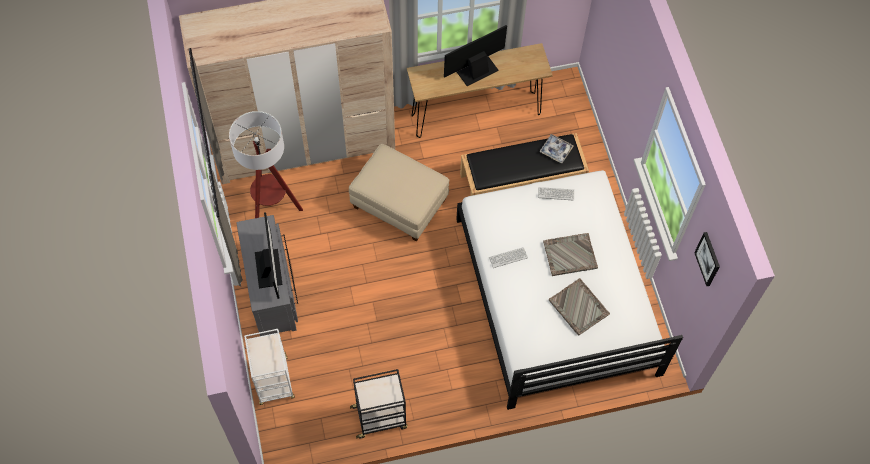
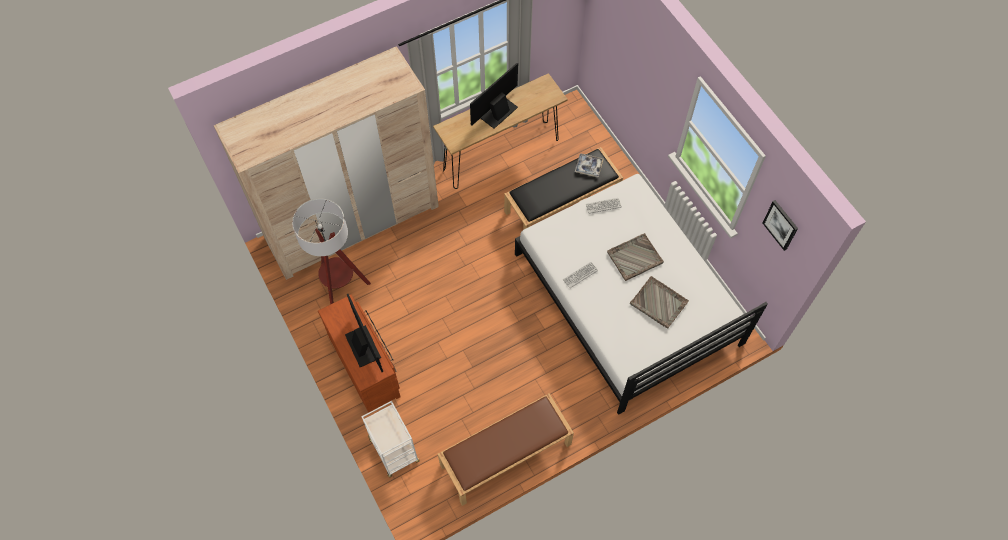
camera: 15 degrees left, 0 degrees up
grey dresser [236,215,298,336] -> brown dresser [318,295,401,413]
beige ottoman [349,144,449,242] -> none
black cart [350,369,408,439] -> brown bench [438,393,574,506]

